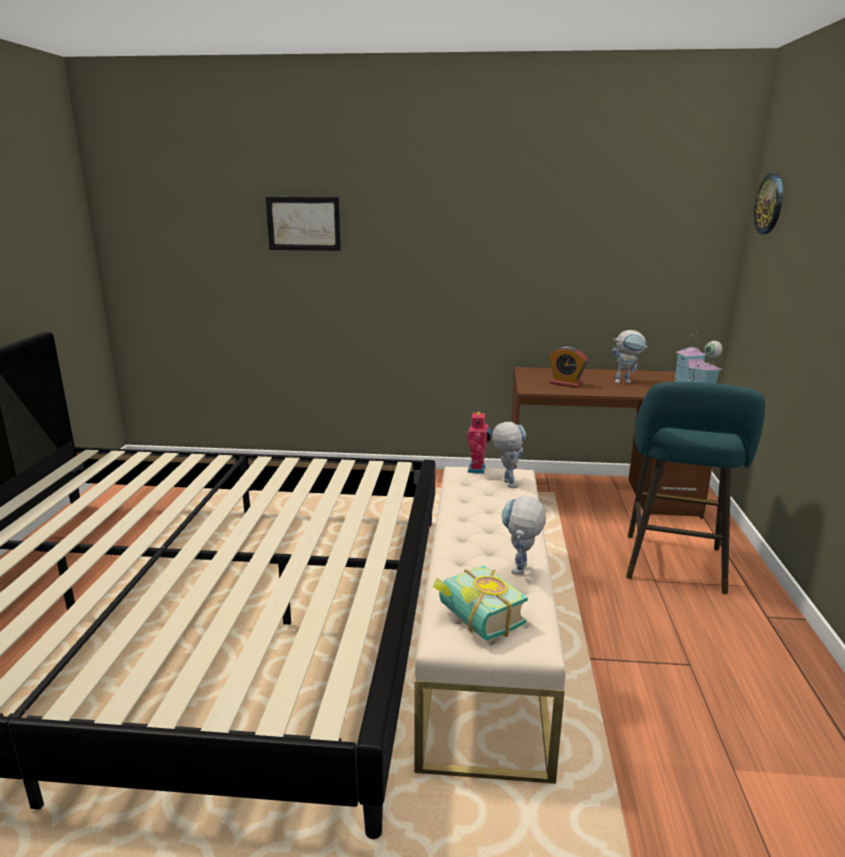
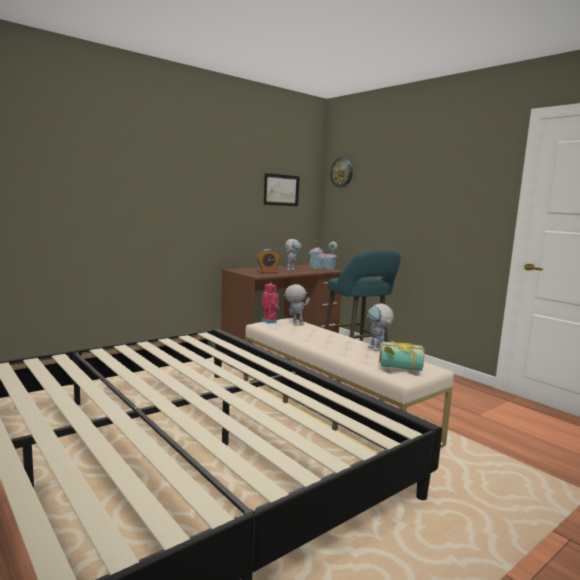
camera: 45 degrees left, 10 degrees down
picture [266,197,341,251] -> picture moved to [264,173,300,206]

